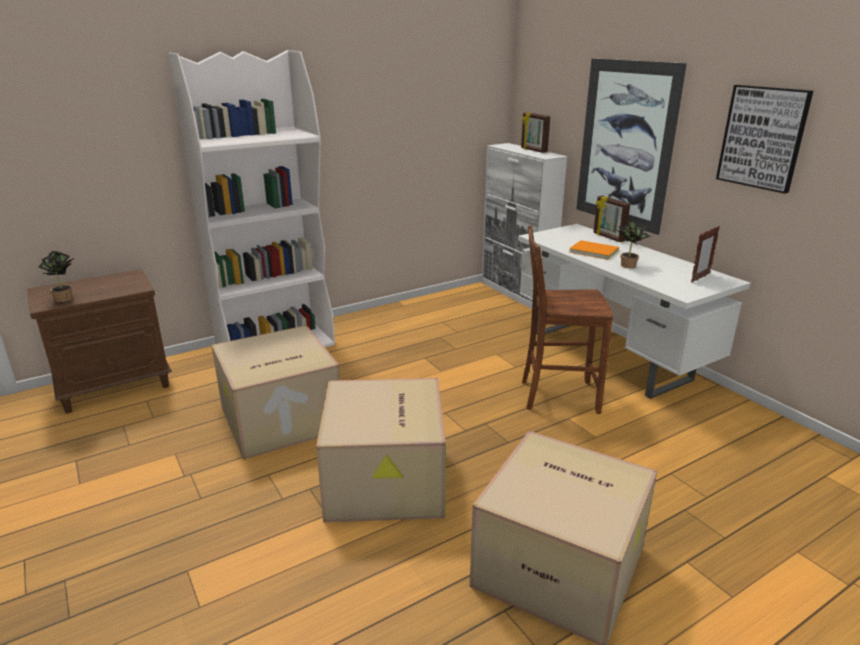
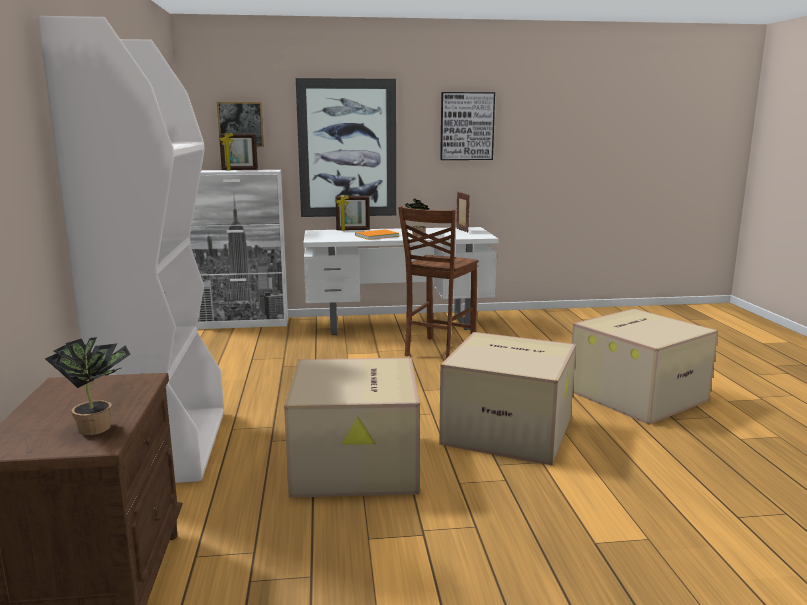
camera: 65 degrees left, 10 degrees down
none -> picture [217,102,264,147]

